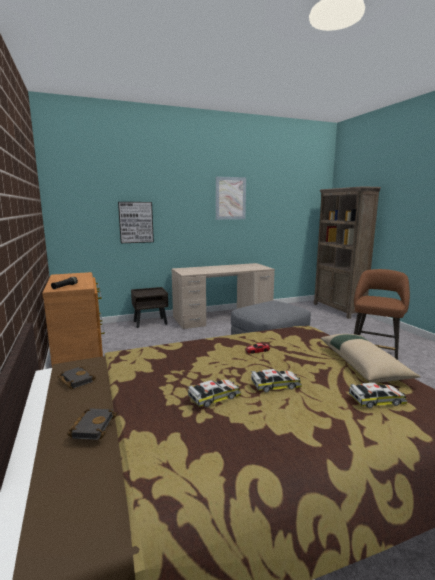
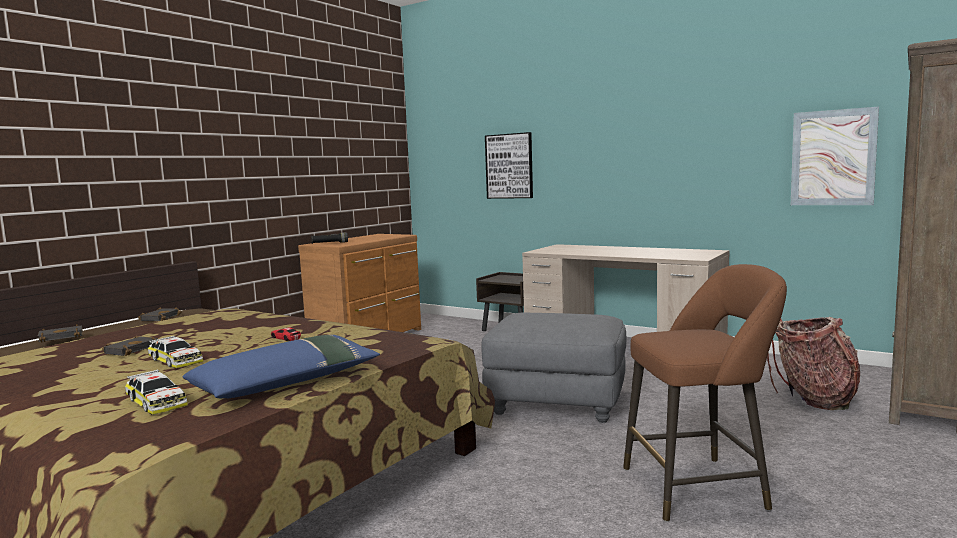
camera: 55 degrees right, 5 degrees down
toy car [188,380,241,407] -> black book [102,335,158,356]
picture [216,176,246,220] -> picture moved to [791,107,879,205]
beige pillow [321,334,421,383] -> blue pillow [183,335,380,398]
none -> backpack [767,317,860,410]

